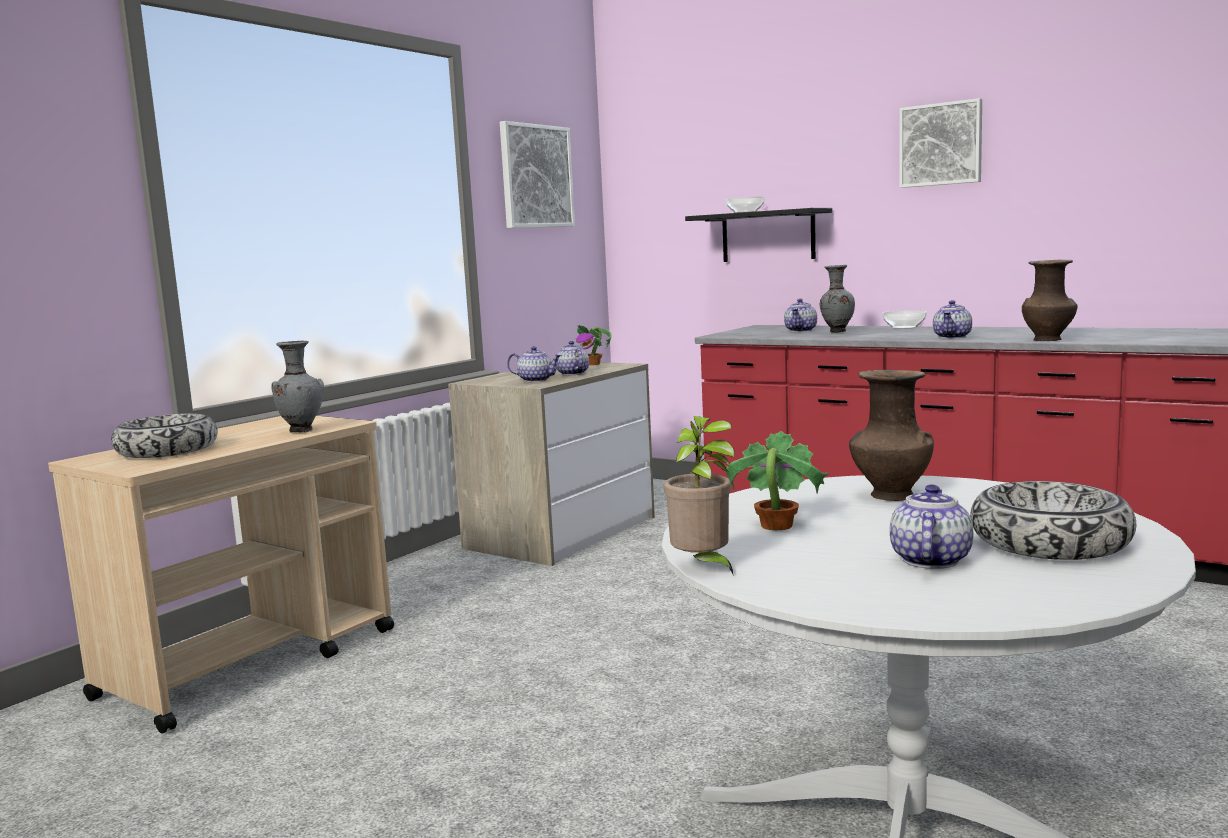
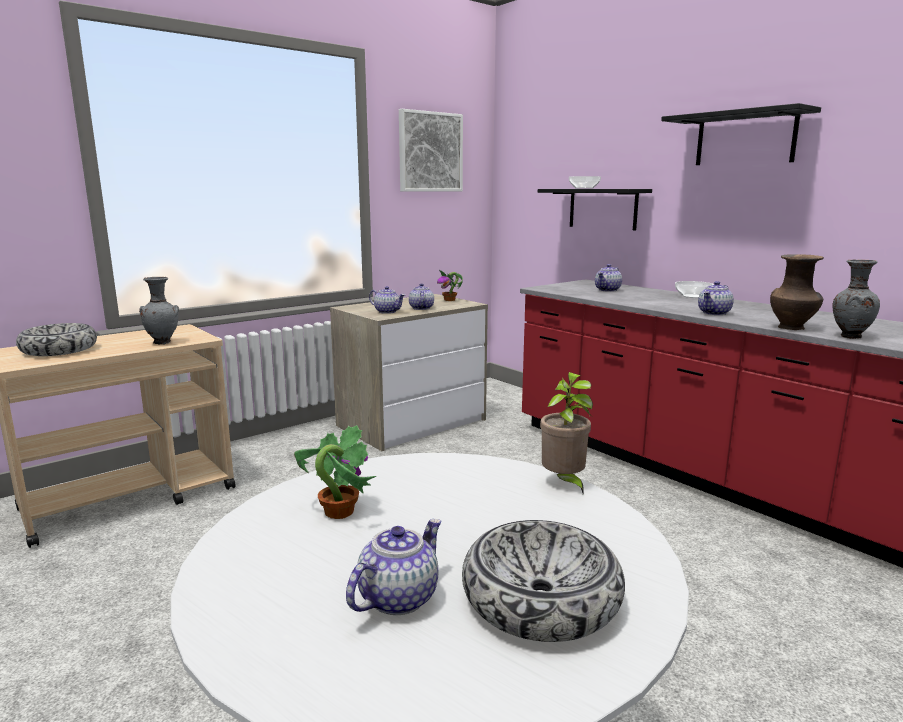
camera: 15 degrees right, 5 degrees up
potted plant [664,416,734,576] -> potted plant moved to [540,372,593,493]
grey vase [820,265,855,333] -> grey vase moved to [833,259,880,339]
brown vase [849,370,934,501] -> none
picture [899,98,982,188] -> black shelf [661,103,821,165]

